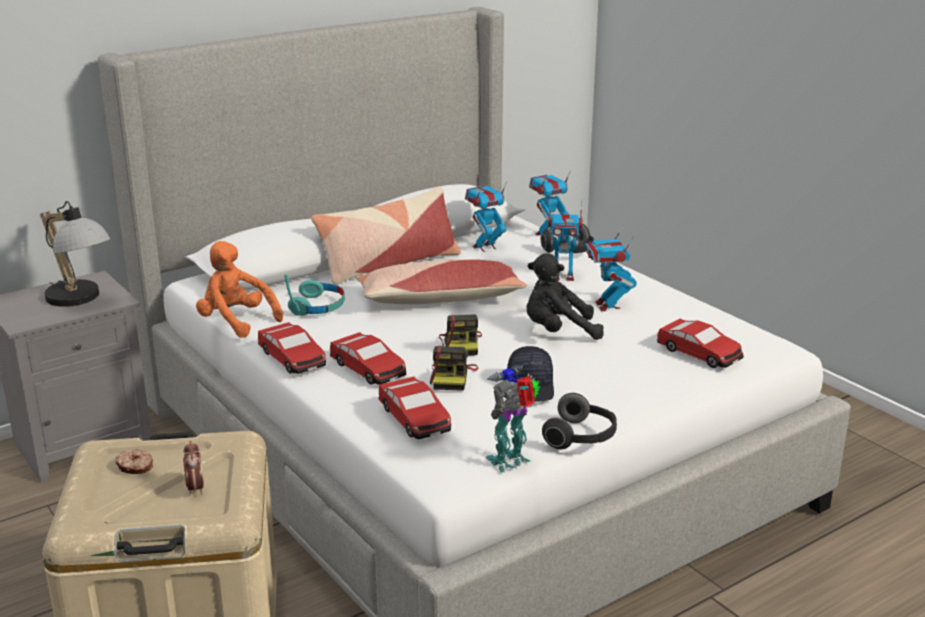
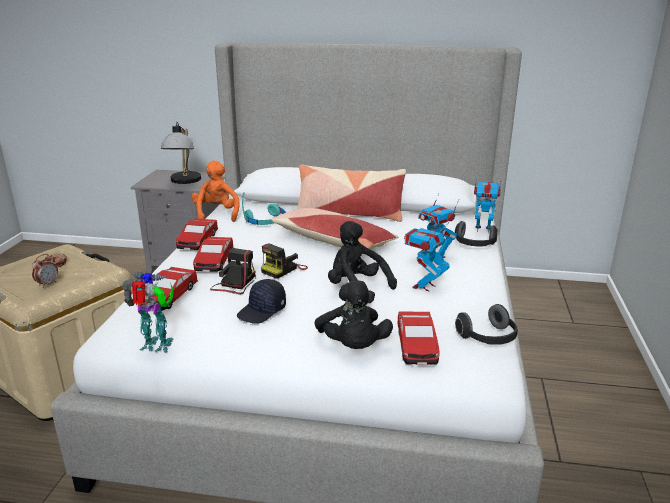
camera: 45 degrees right, 0 degrees up
camera [430,346,478,391] -> camera turned 150 degrees clockwise [210,248,256,294]
toy robot [465,182,507,252] -> none
headphones [542,393,617,449] -> headphones moved to [455,304,518,345]
none -> black plush toy [314,280,393,349]

